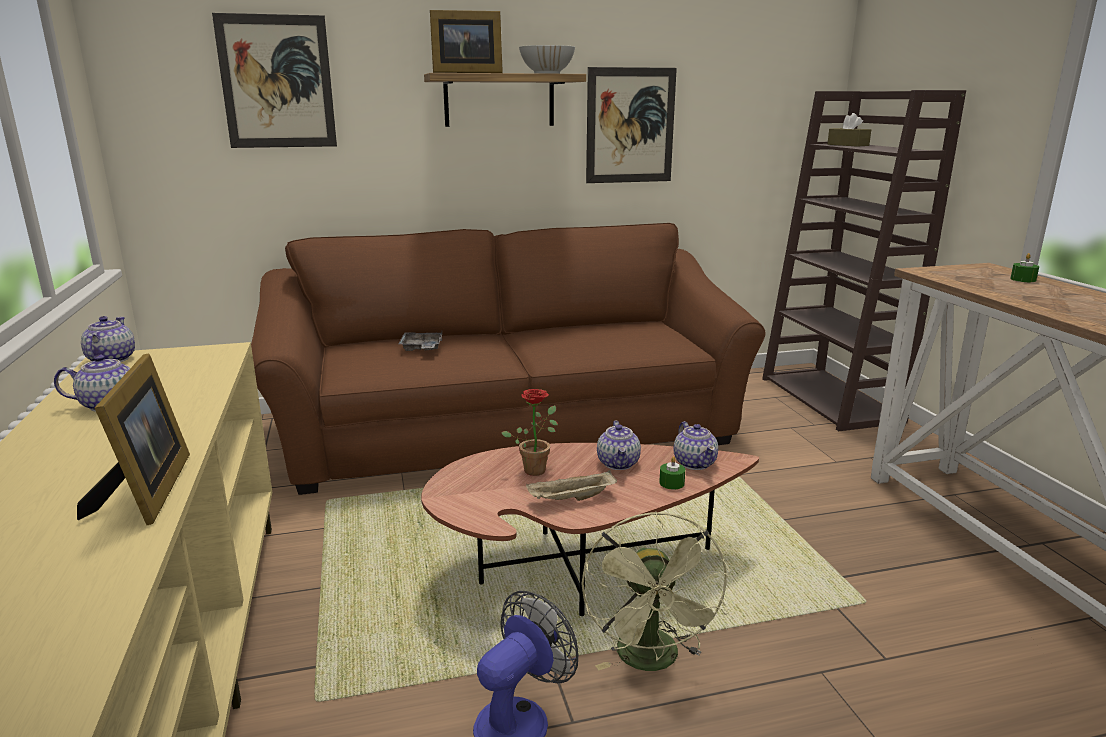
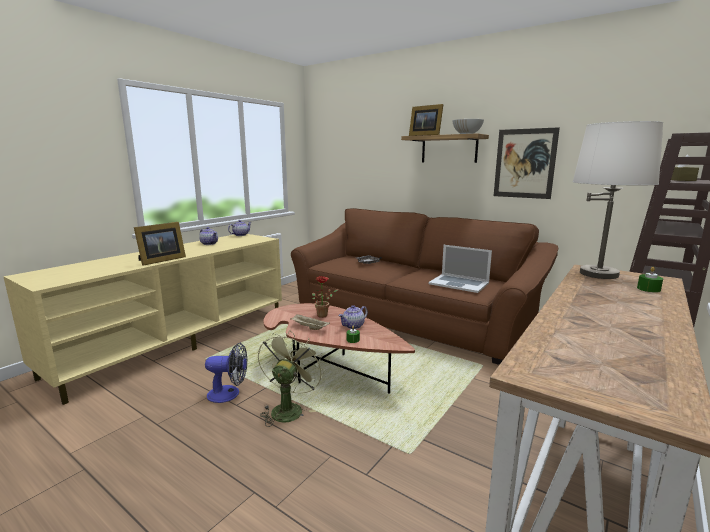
camera: 50 degrees right, 5 degrees down
picture [212,13,337,148] -> none
green fan [581,511,730,671] -> green fan turned 150 degrees clockwise [258,330,325,427]
teapot [674,421,718,470] -> none
none -> laptop [428,245,492,293]
none -> white table lamp [573,121,663,279]

